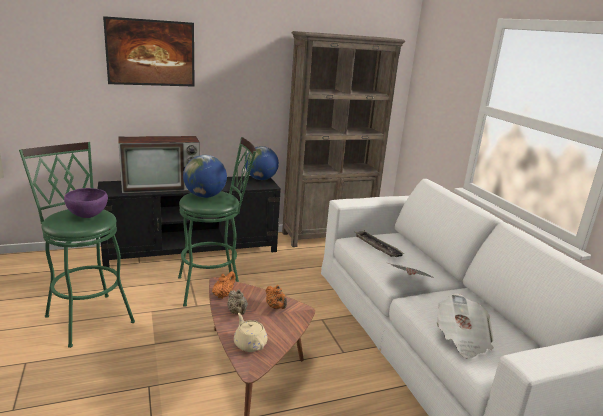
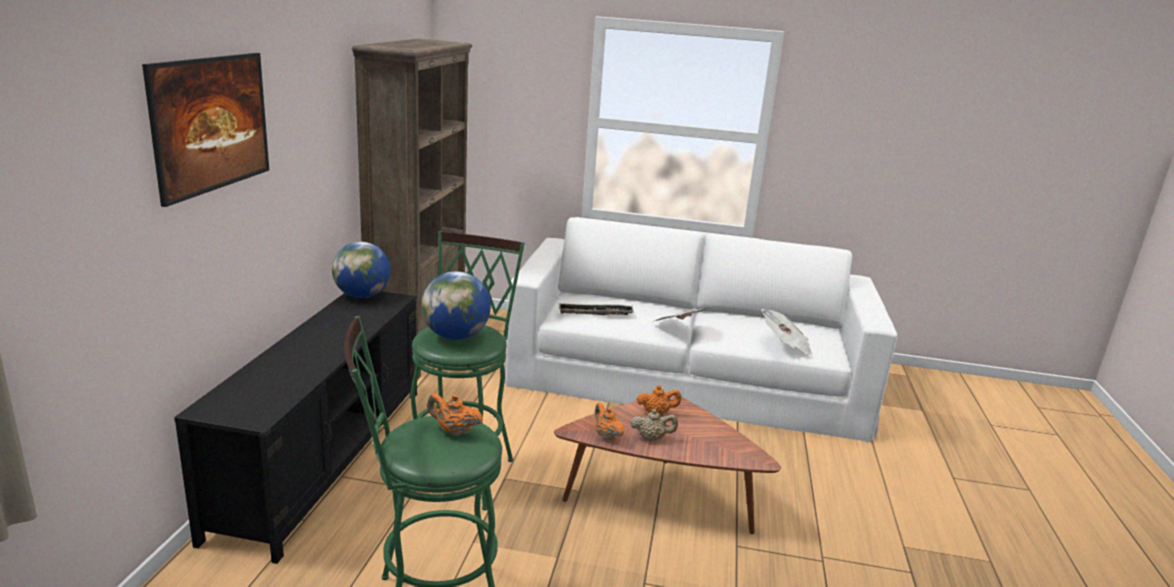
camera: 60 degrees left, 0 degrees up
purple bowl [64,188,108,218] -> orange teapot [427,393,483,436]
television [119,136,200,193] -> none
beige teapot [234,313,267,352] -> none

